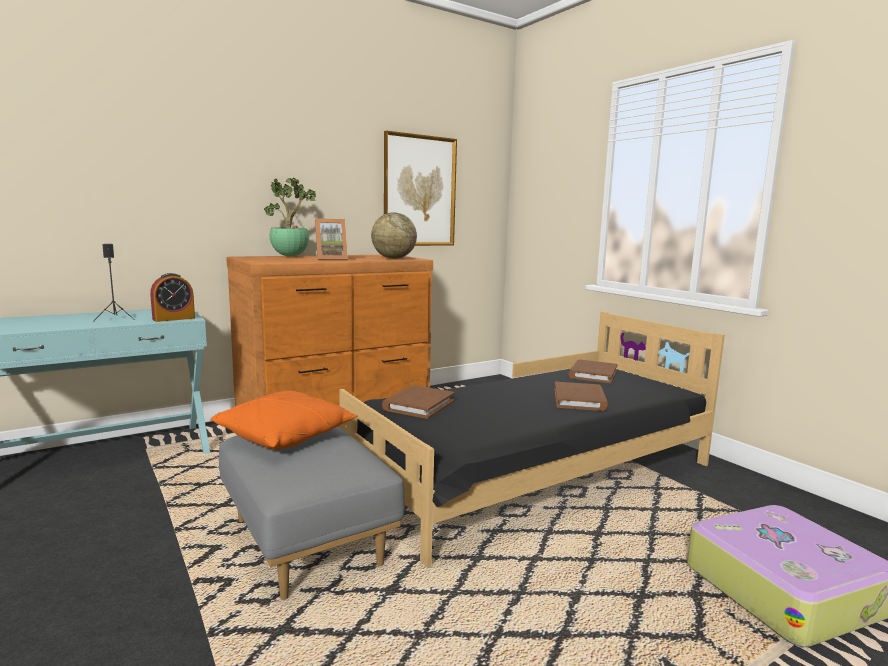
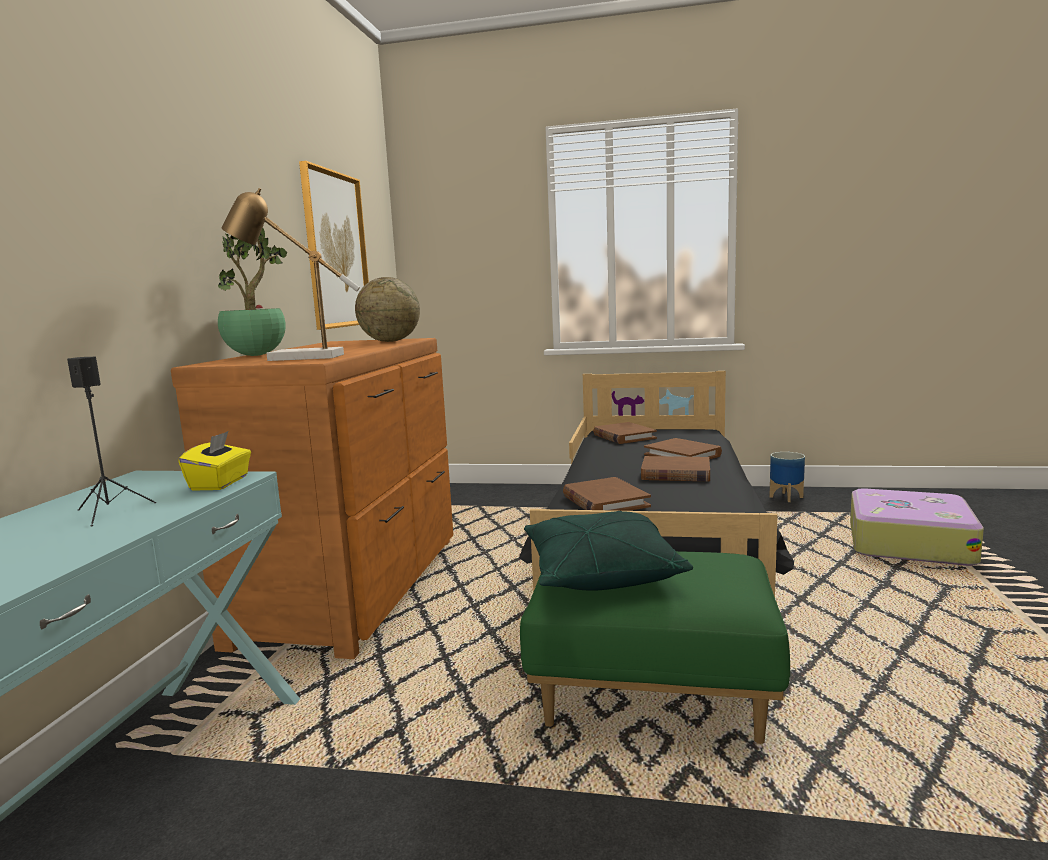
camera: 45 degrees left, 0 degrees up
alarm clock [150,273,195,322] -> yellow tissue box [178,431,251,491]
orange pillow [211,390,358,450] -> green pillow [524,511,693,591]
grey ottoman [219,426,405,600] -> green ottoman [520,551,790,744]
picture frame [315,218,348,260] -> none
none -> table lamp [222,188,360,361]
none -> brown book [641,456,710,482]
none -> planter [769,452,805,502]

